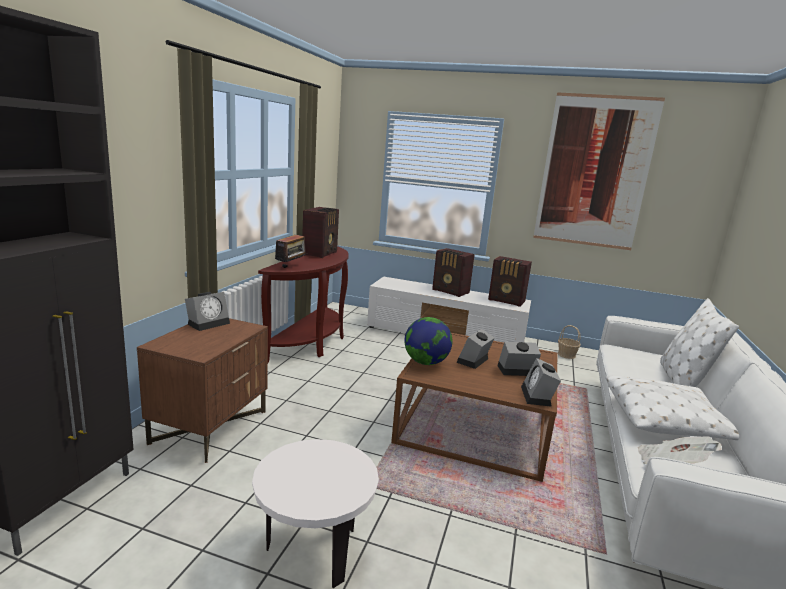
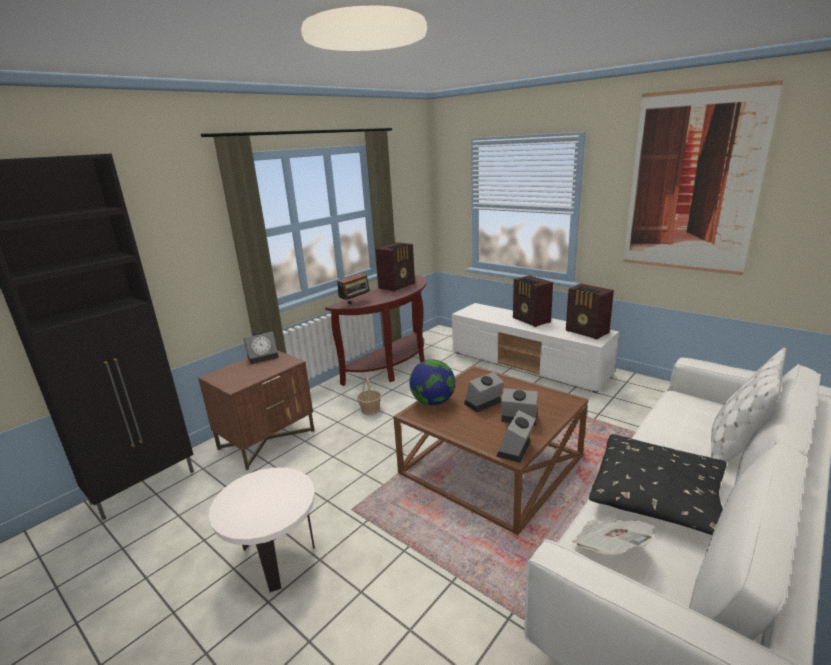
camera: 25 degrees right, 5 degrees up
basket [558,325,581,359] -> basket moved to [357,377,381,415]
white pillow [605,376,739,440] -> black pillow [589,434,727,535]

